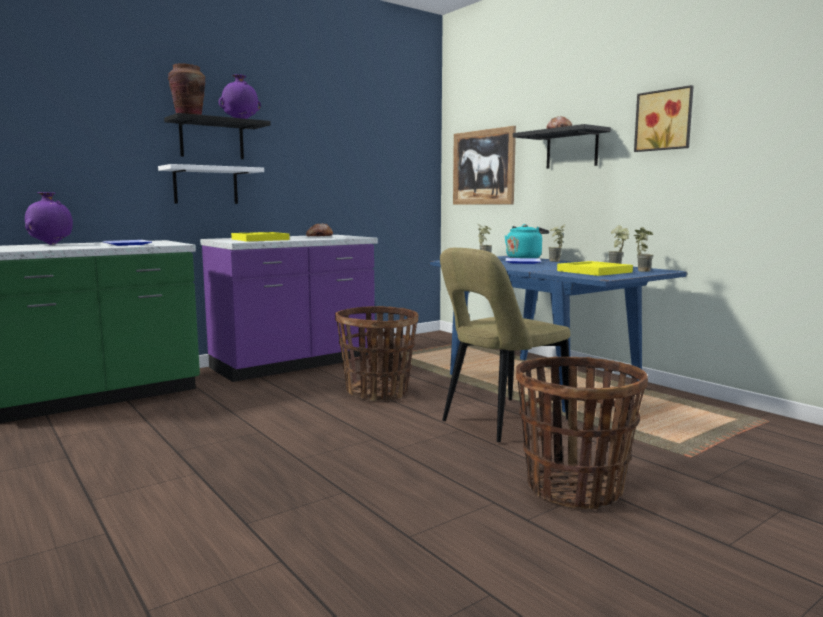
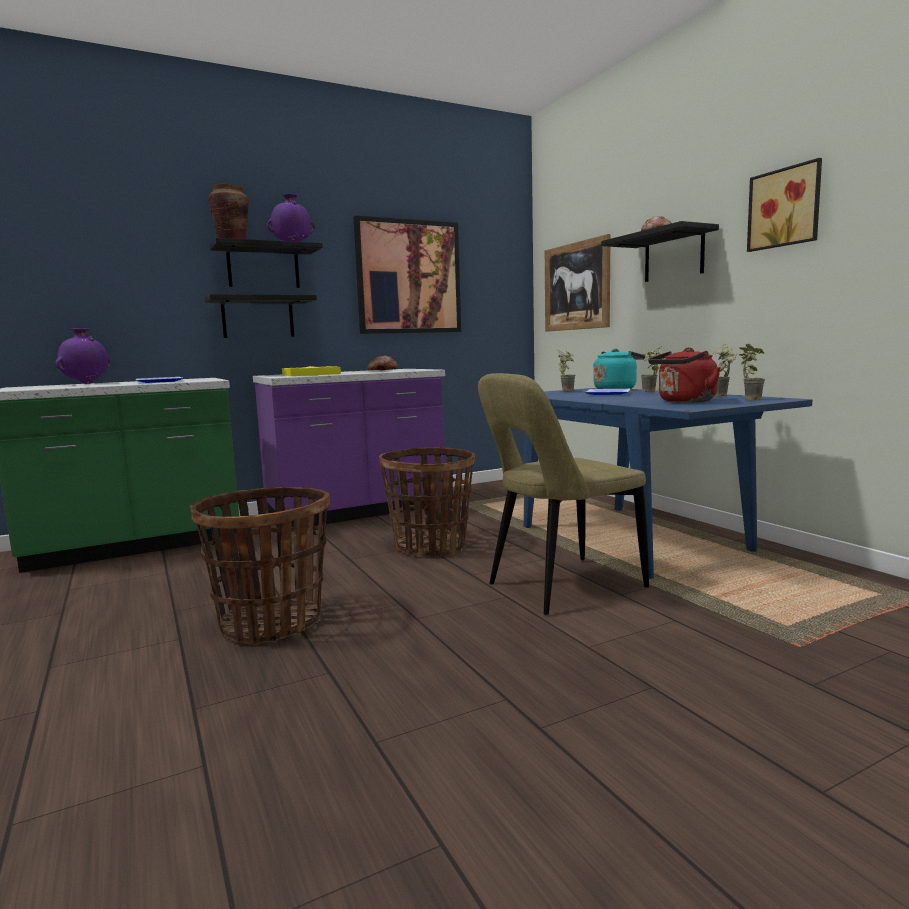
camera: 10 degrees right, 0 degrees up
white shelf [158,164,264,204] -> black shelf [204,294,317,338]
basket [516,357,648,510] -> basket moved to [190,487,330,645]
yellow tray [557,261,633,276] -> red kettle [648,347,721,403]
none -> picture [354,216,461,334]

